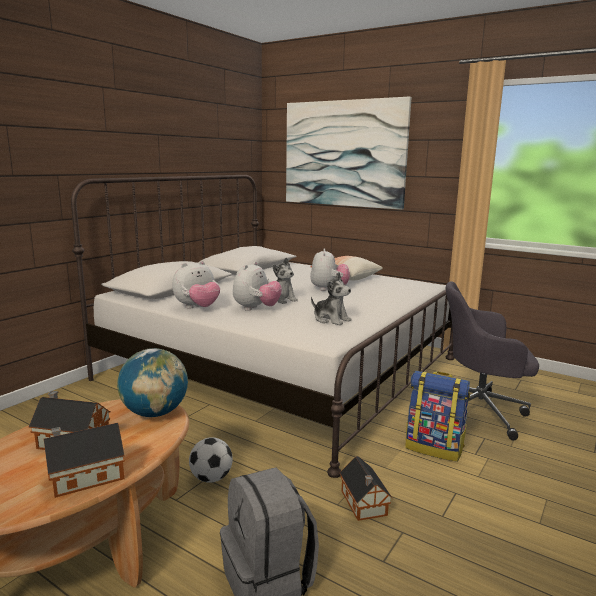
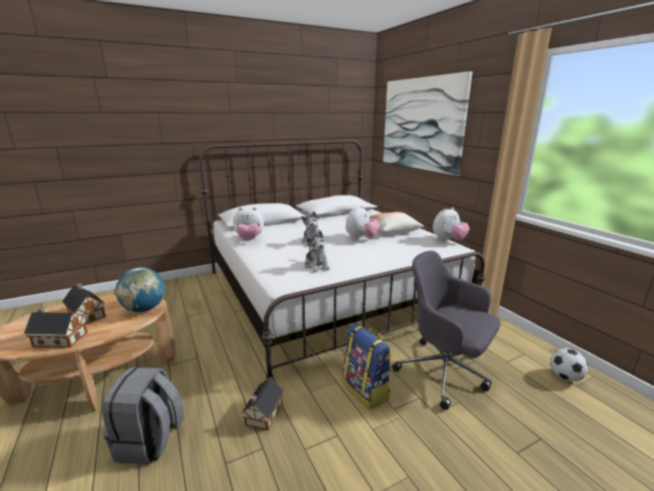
camera: 30 degrees right, 5 degrees up
football [189,437,233,483] -> football moved to [550,348,588,381]
plush toy [233,261,282,311] -> plush toy moved to [433,207,470,241]

